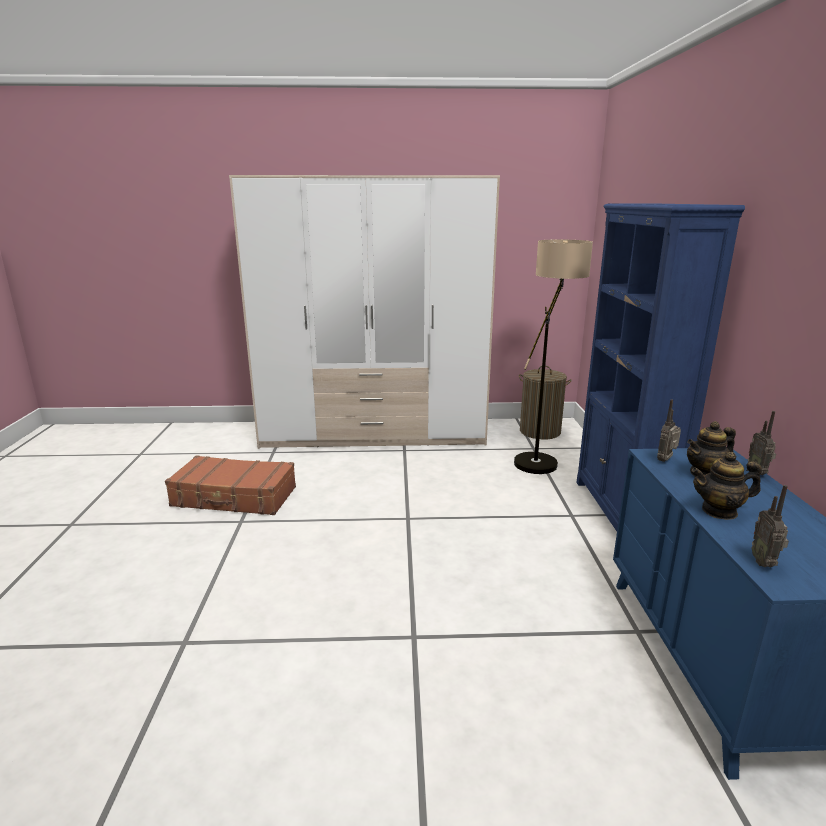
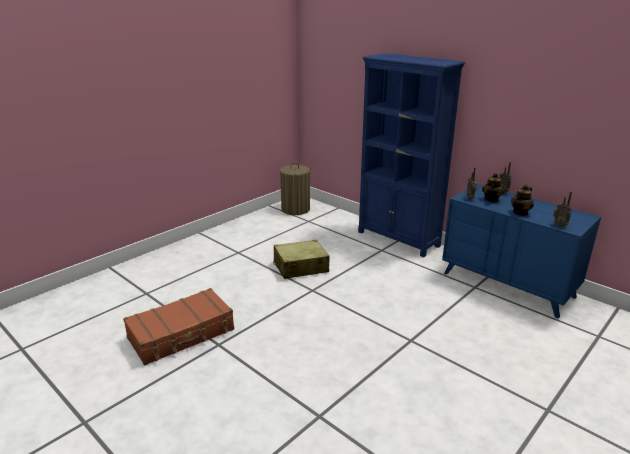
camera: 45 degrees left, 5 degrees up
wardrobe [229,175,500,449] -> none
floor lamp [514,240,593,474] -> none
none -> beige suitcase [273,240,330,279]

